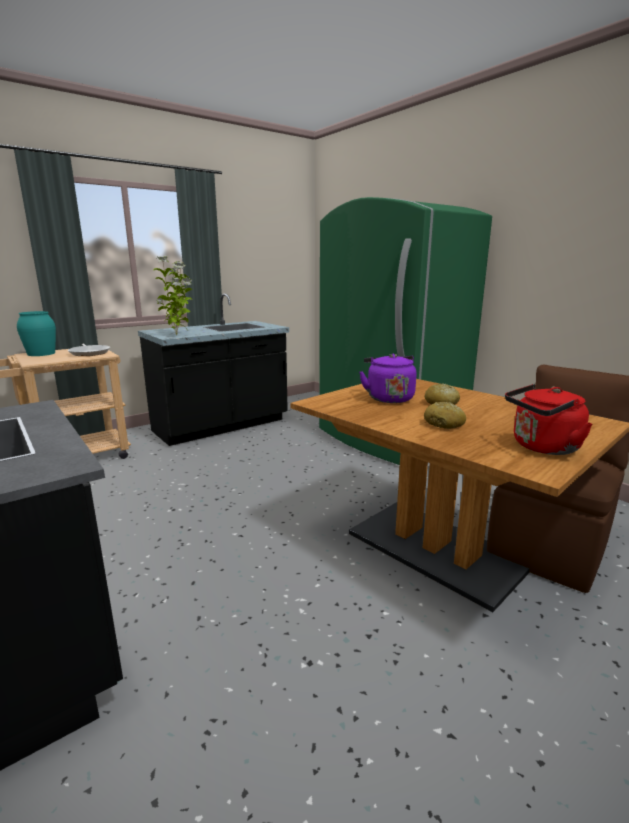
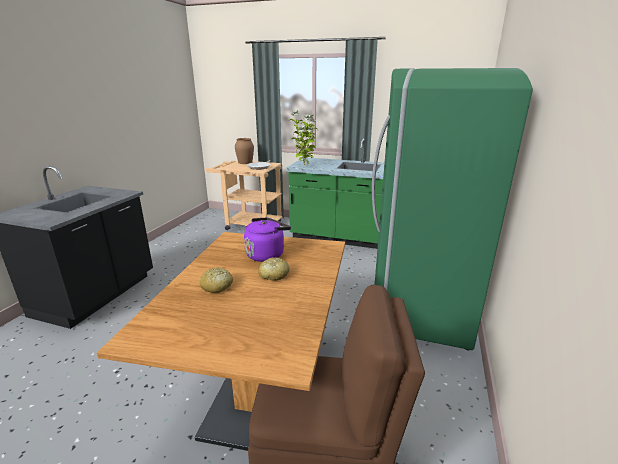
camera: 55 degrees right, 5 degrees up
turquoise vase [17,311,56,356] -> brown vase [235,138,254,164]
black counter [138,293,289,446] -> green counter [286,138,384,249]
red kettle [505,384,593,455] -> none

